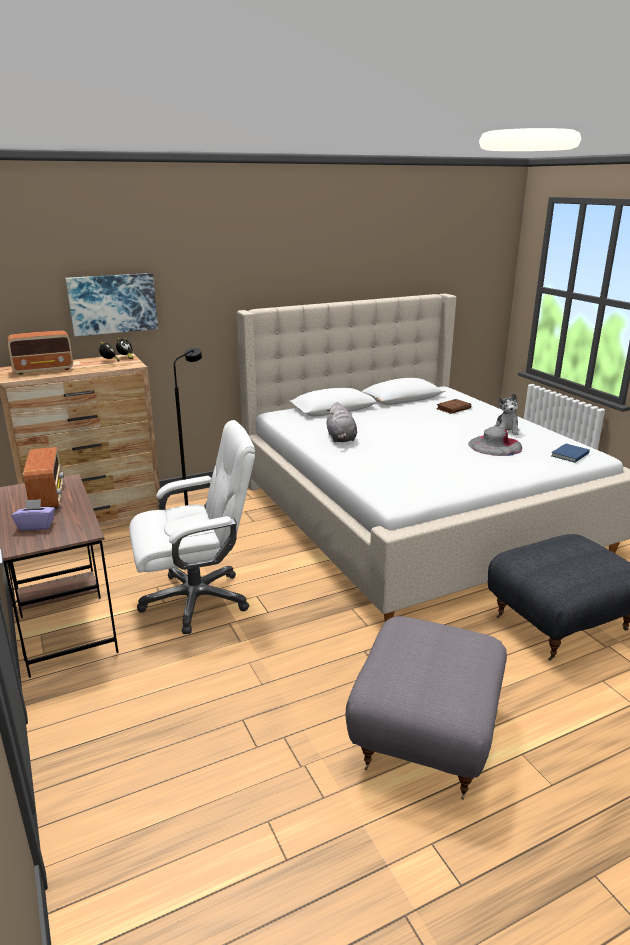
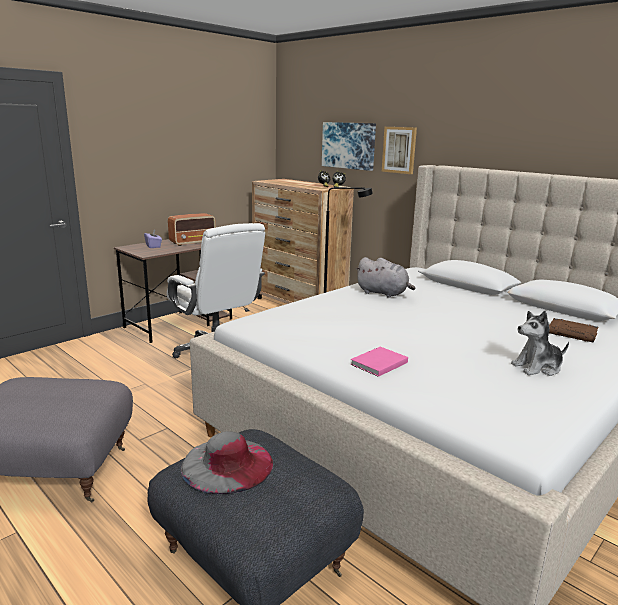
camera: 70 degrees right, 5 degrees down
radio [7,330,73,375] -> none
grey plush toy [327,402,357,442] -> grey plush toy turned 120 degrees counterclockwise [355,257,415,297]
grey hat [468,426,522,456] -> grey hat moved to [181,431,273,494]
blue book [551,443,590,463] -> none
none -> pink book [350,347,408,377]
none -> picture [382,127,417,174]

